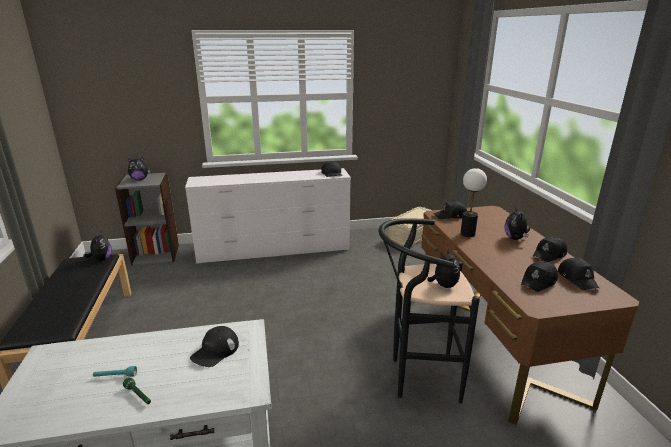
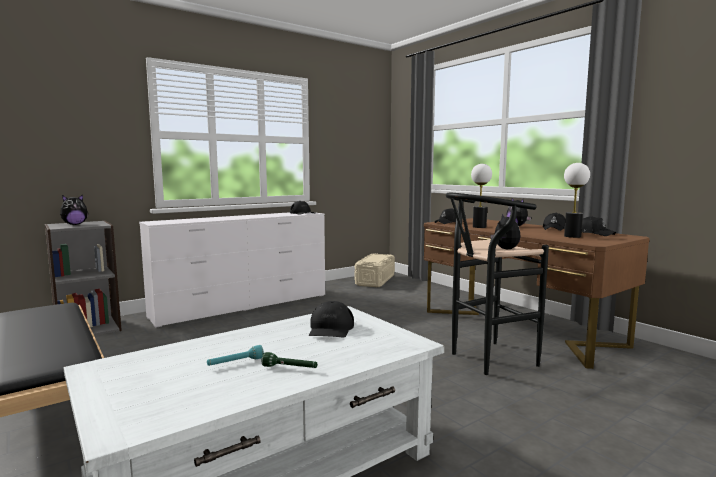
camera: 25 degrees left, 15 degrees down
plush toy [84,232,112,261] -> none
black cap [521,261,558,292] -> table lamp [564,163,590,238]

